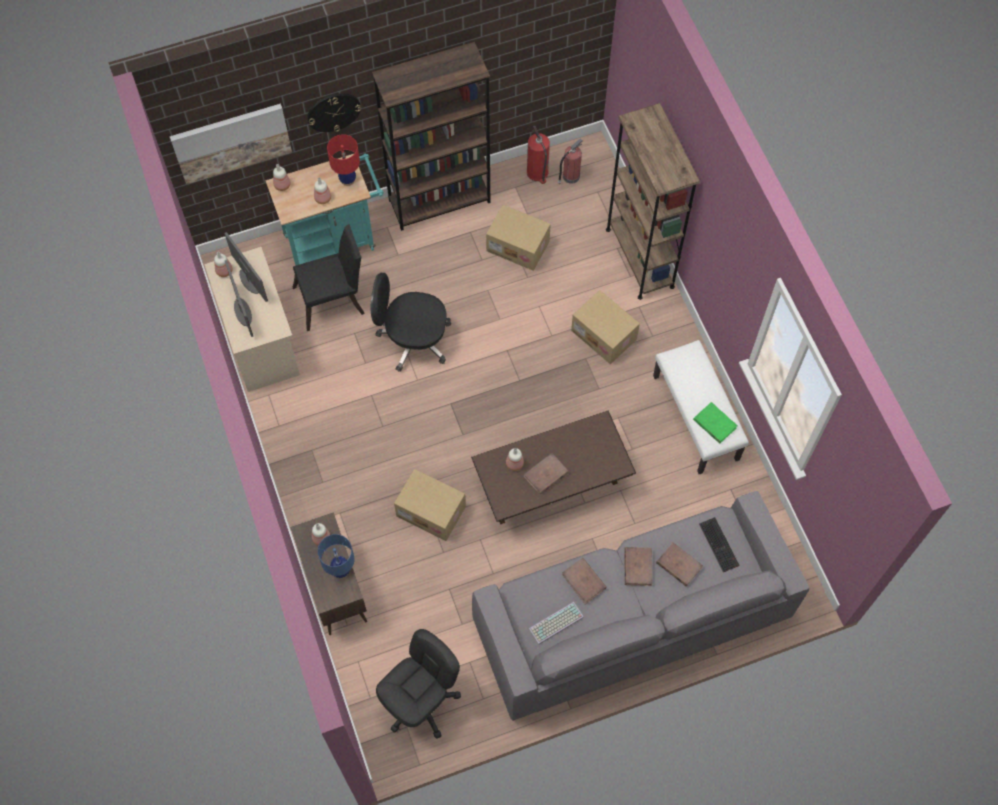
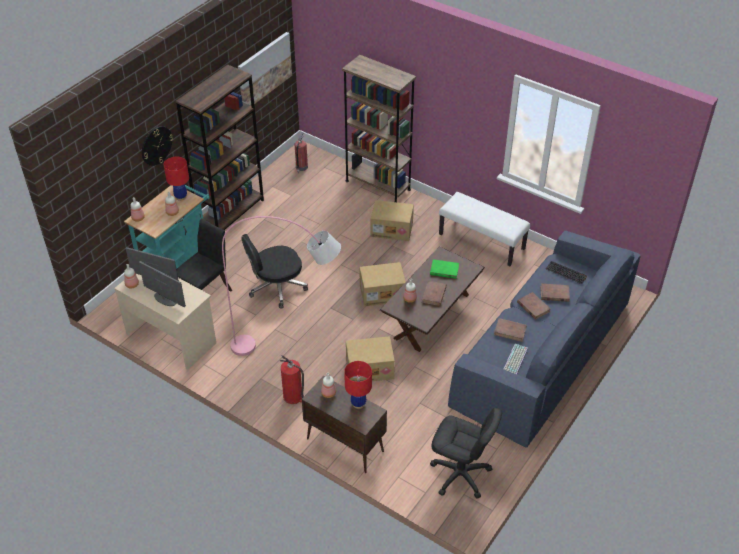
camera: 35 degrees left, 20 degrees down
picture [170,104,292,184] -> picture moved to [238,32,292,106]
blue table lamp [318,534,355,579] -> red table lamp [344,361,372,409]
black office chair [376,629,461,739] -> black office chair turned 105 degrees clockwise [430,407,502,499]
grey sofa [472,491,809,721] -> blue sofa [448,231,641,448]
cardboard box [486,205,551,271] -> cardboard box moved to [360,262,406,306]
fire extinguisher [527,126,550,184] -> fire extinguisher moved to [280,355,304,404]
green book [693,402,738,444] -> green book moved to [430,259,459,279]
none -> pink floor lamp [222,216,341,356]

